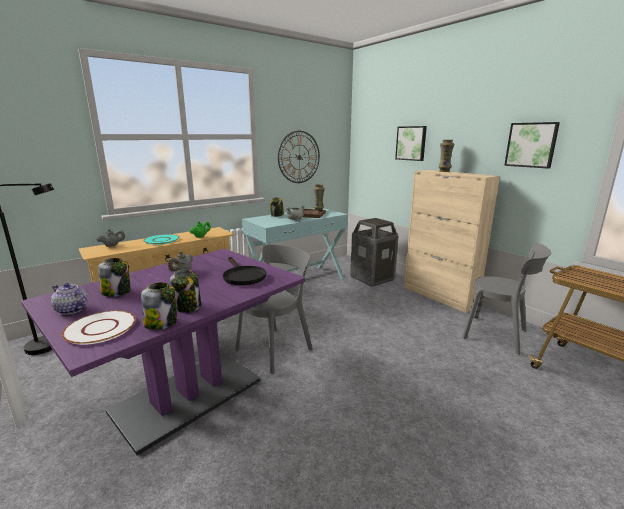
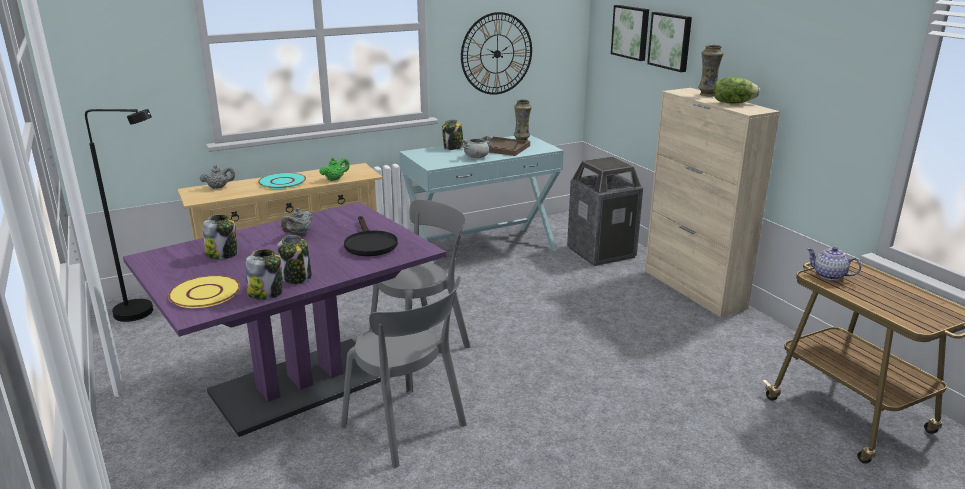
camera: 10 degrees right, 5 degrees up
teapot [51,283,87,315] -> teapot moved to [806,247,861,280]
white plate [62,311,136,345] -> yellow plate [168,275,240,308]
grey chair [462,243,551,355] -> grey chair moved to [341,276,467,468]
picture [504,122,560,168] -> picture moved to [611,5,649,61]
none -> lettuce [713,77,760,103]

